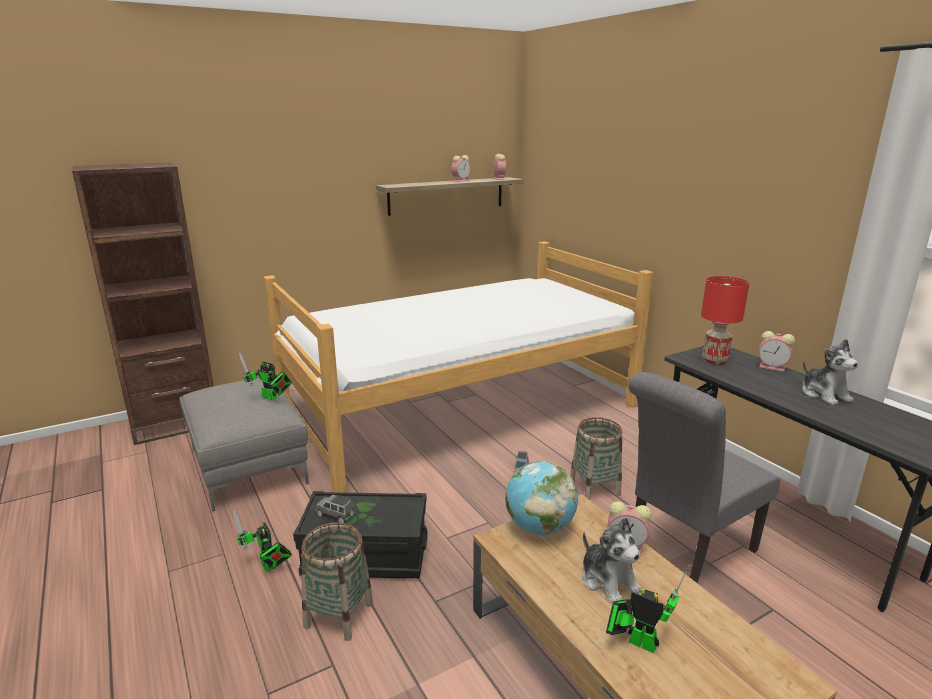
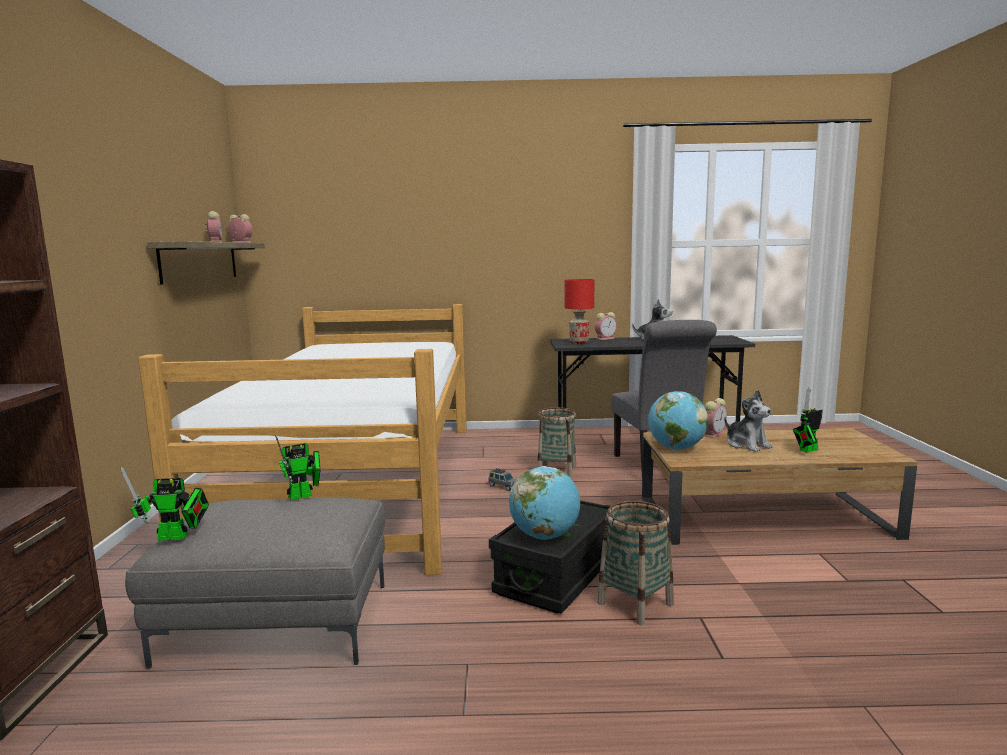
camera: 60 degrees left, 10 degrees down
toy robot [232,510,292,571] -> toy robot moved to [121,467,209,541]
grey toy car [316,495,355,523] -> globe [509,466,580,540]
plush toy [582,517,642,603] -> plush toy turned 60 degrees clockwise [724,390,773,452]

